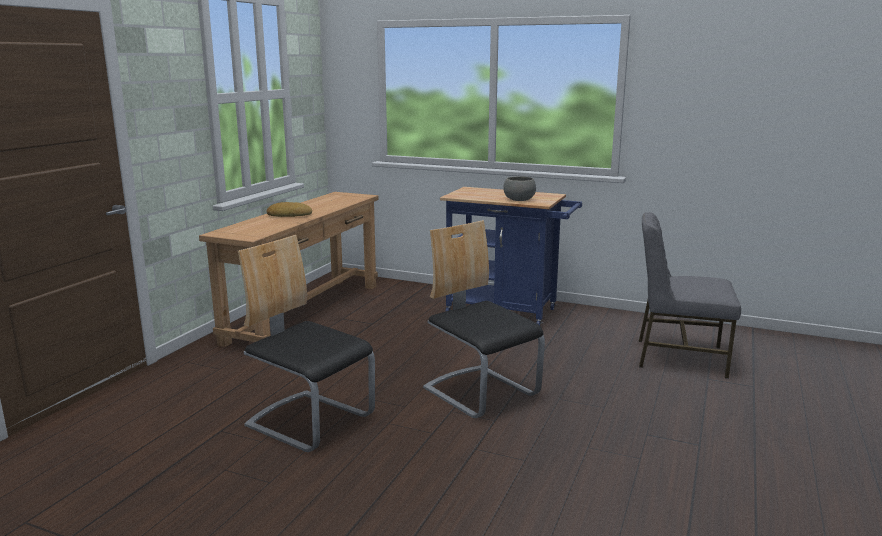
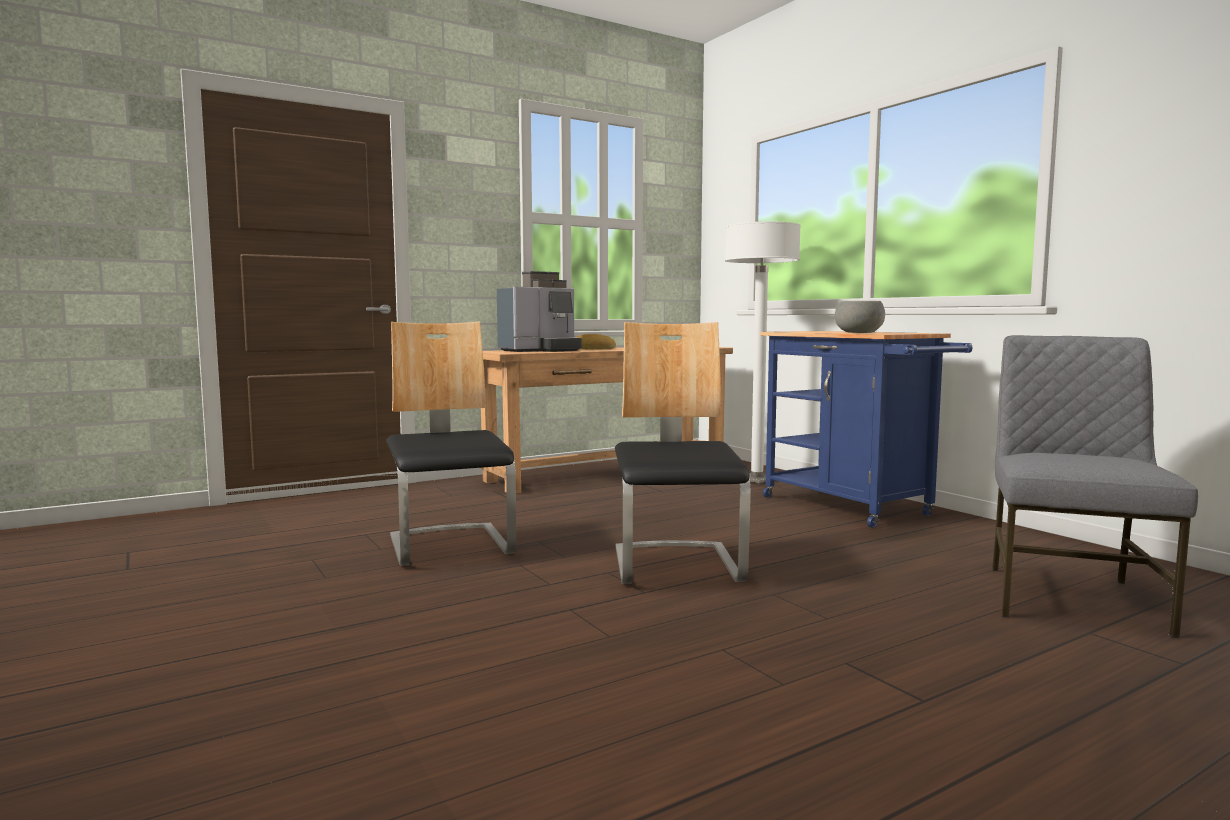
camera: 35 degrees right, 10 degrees down
grey chair [639,212,741,379] -> grey chair turned 60 degrees clockwise [992,335,1198,638]
none -> coffee machine [497,271,582,352]
none -> white floor lamp [725,222,801,484]

